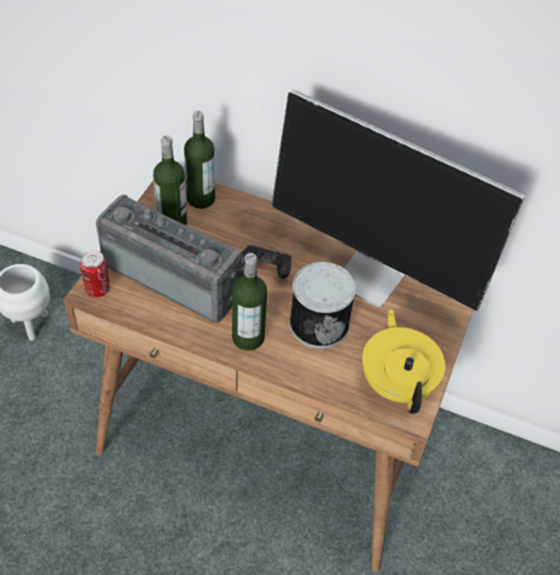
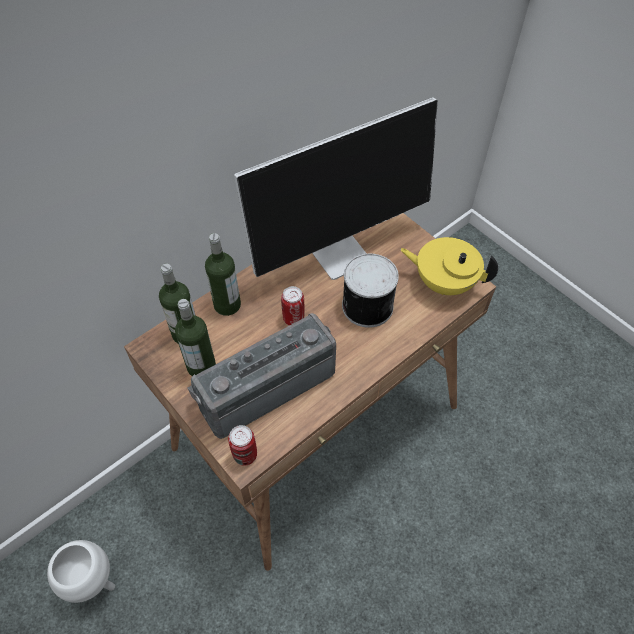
camera: 60 degrees left, 5 degrees up
bottle [232,253,267,351] -> bottle moved to [205,233,241,316]
black game controller [241,245,291,279] -> can [281,286,304,326]

